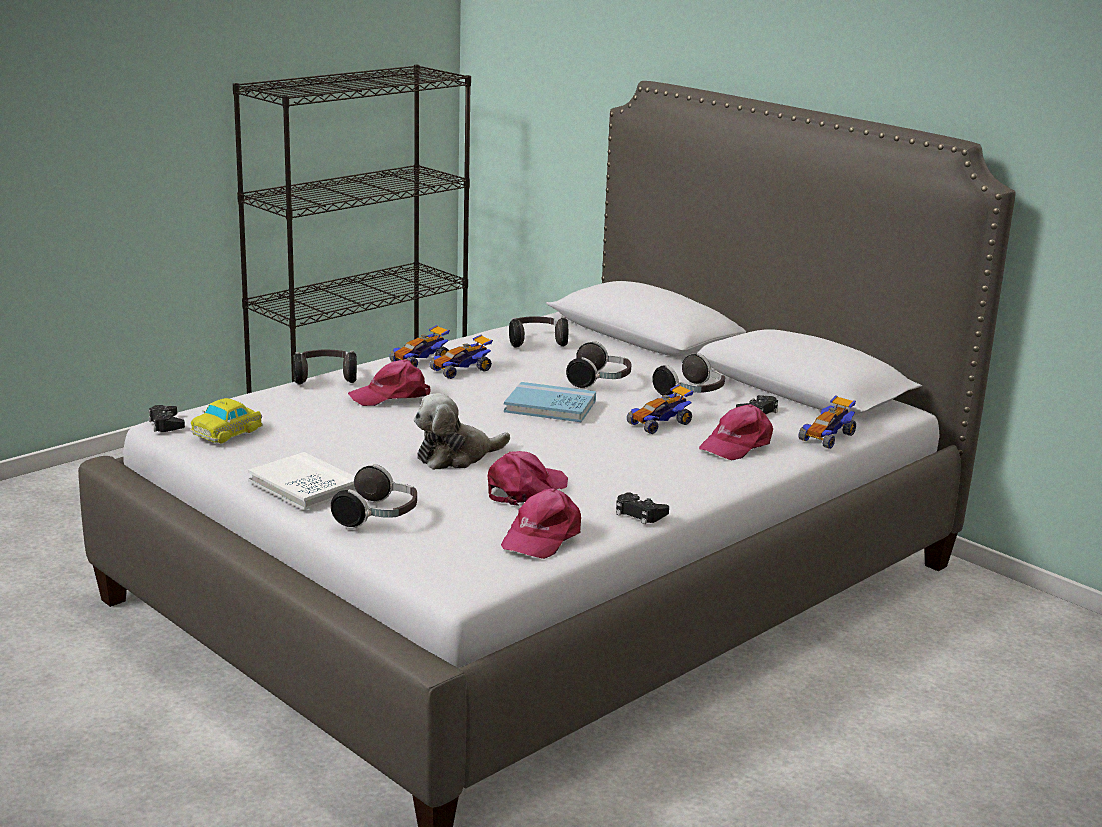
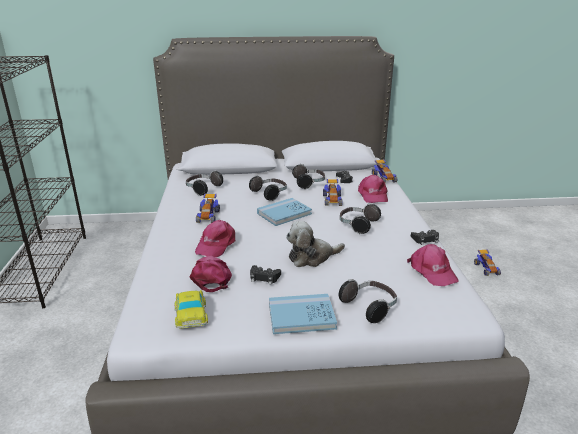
camera: 50 degrees left, 5 degrees up
black game controller [149,405,185,432] -> black game controller moved to [250,265,281,285]
white book [248,452,357,510] -> blue book [269,294,337,334]
headphones [293,349,357,385] -> headphones moved to [340,203,381,234]
toy car [389,325,450,367] -> toy car moved to [474,249,501,276]
plush toy [414,393,510,470] -> plush toy turned 60 degrees clockwise [286,221,345,267]
pink cap [488,451,568,506] -> pink cap moved to [190,255,232,292]

